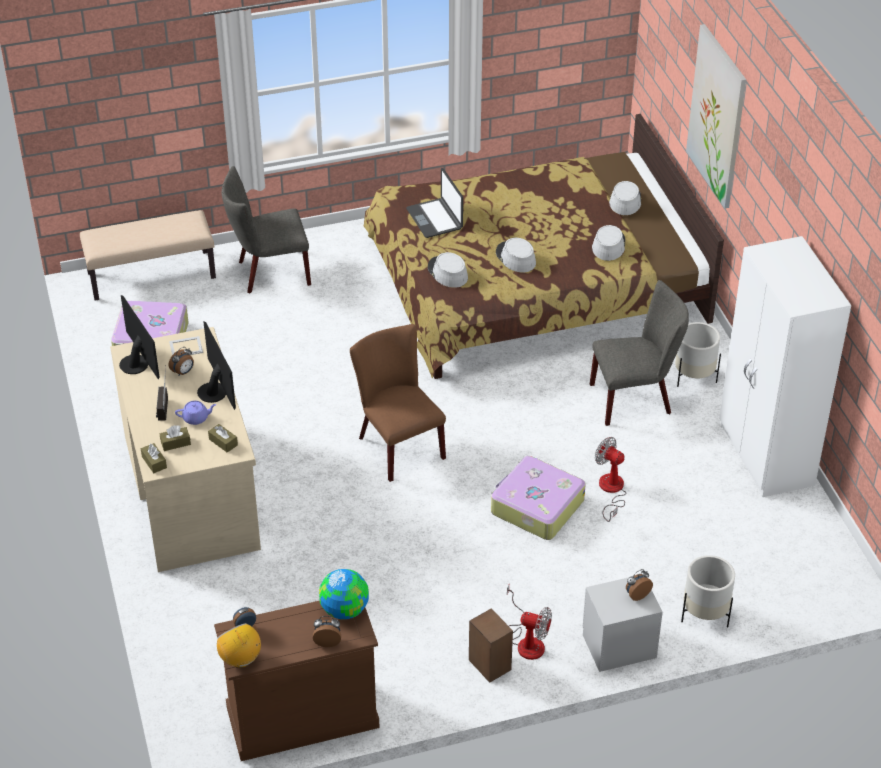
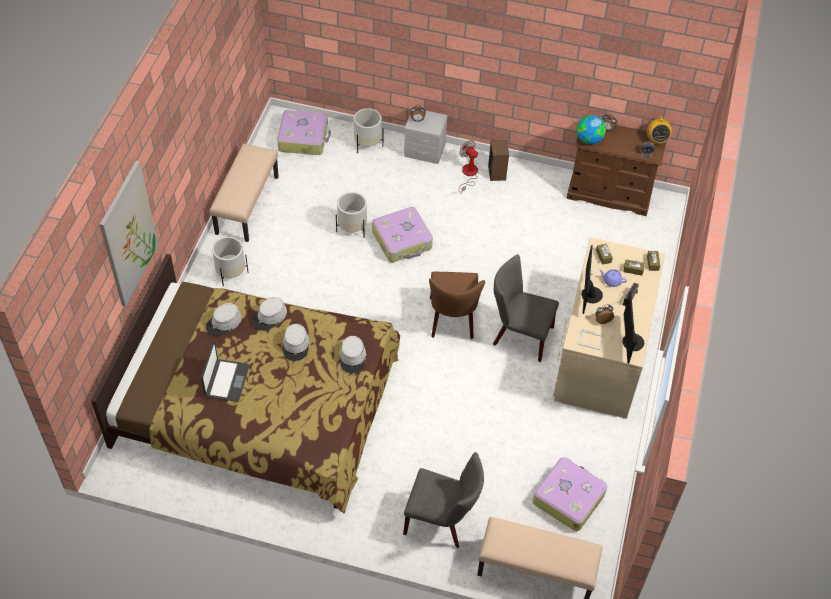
camera: 150 degrees left, 10 degrees up
laptop [406,168,463,238] -> laptop moved to [201,341,249,402]
grey chair [590,280,689,426] -> grey chair moved to [493,254,559,362]
fan [595,437,626,522] -> white planter [336,192,367,238]
grey hat [609,181,641,215] -> grey hat moved to [252,297,287,330]
white wardrobe [719,236,851,497] -> beige bench [210,144,279,242]
none -> suitcase [277,110,331,155]

